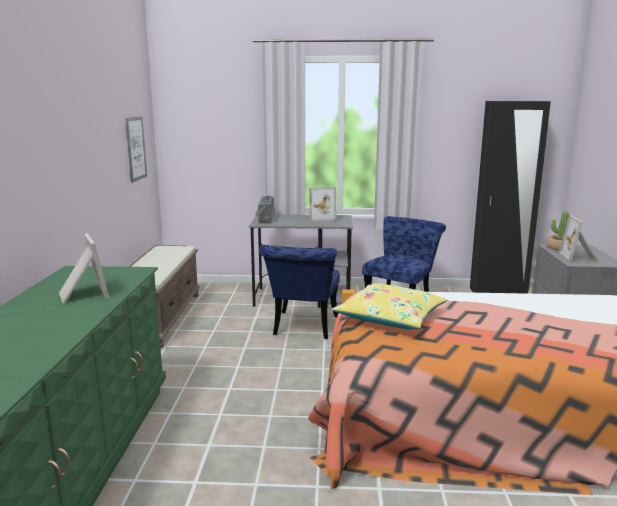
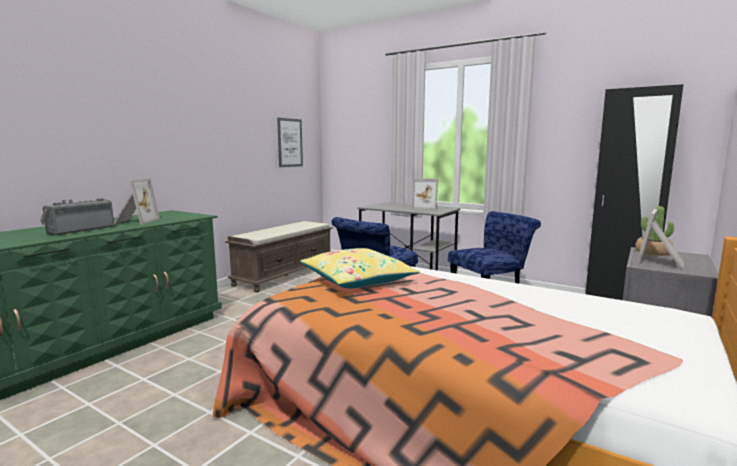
camera: 30 degrees right, 5 degrees down
radio [255,195,274,223] -> radio moved to [40,198,114,236]

